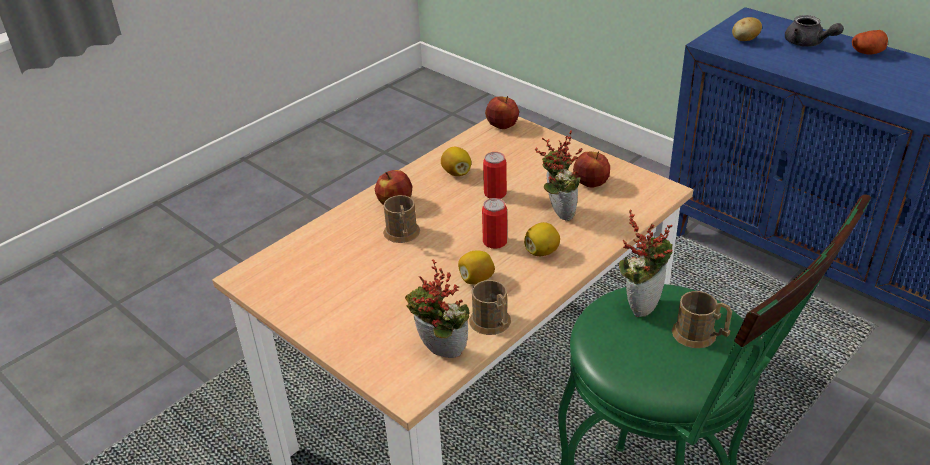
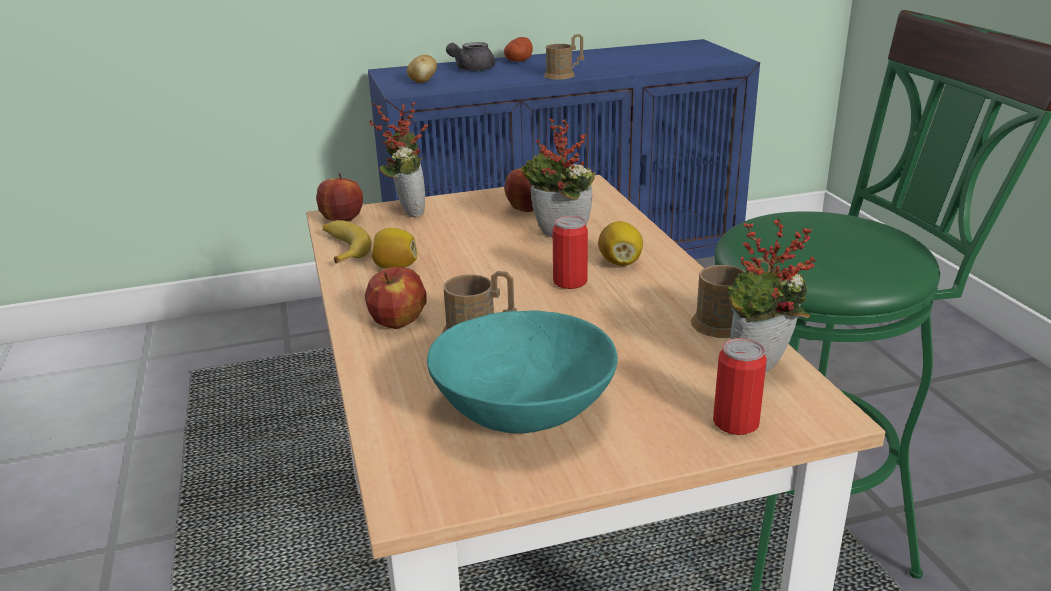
camera: 60 degrees left, 10 degrees down
lemon [458,251,495,284] -> none
can [483,152,507,199] -> can moved to [713,338,767,435]
potted plant [619,209,673,317] -> potted plant moved to [368,102,428,217]
brown mug [672,291,732,348] -> brown mug moved to [544,34,584,80]
grey teapot [785,15,844,47] -> grey teapot turned 135 degrees clockwise [446,42,495,71]
none -> banana [322,220,372,264]
none -> turquoise bowl [427,311,618,434]

